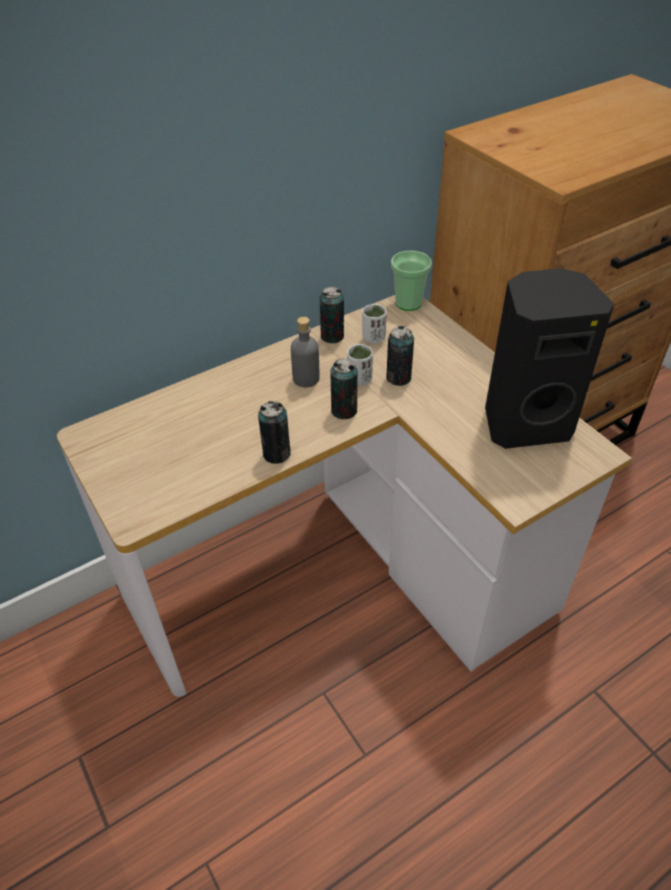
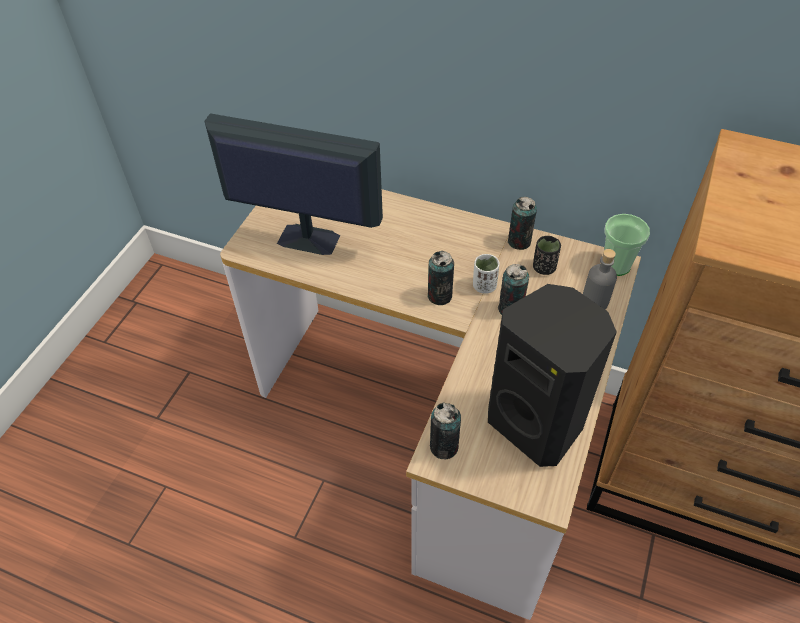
camera: 55 degrees right, 5 degrees up
can [258,401,291,464] -> can moved to [430,402,461,459]
grey bottle [291,317,320,387] -> grey bottle moved to [583,249,617,309]
white cup [362,304,387,344] -> black cup [533,236,561,275]
none -> monitor [204,113,383,255]

